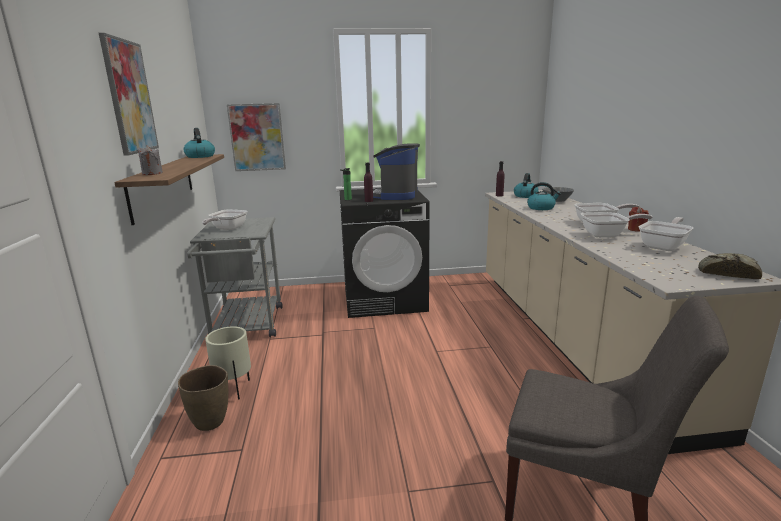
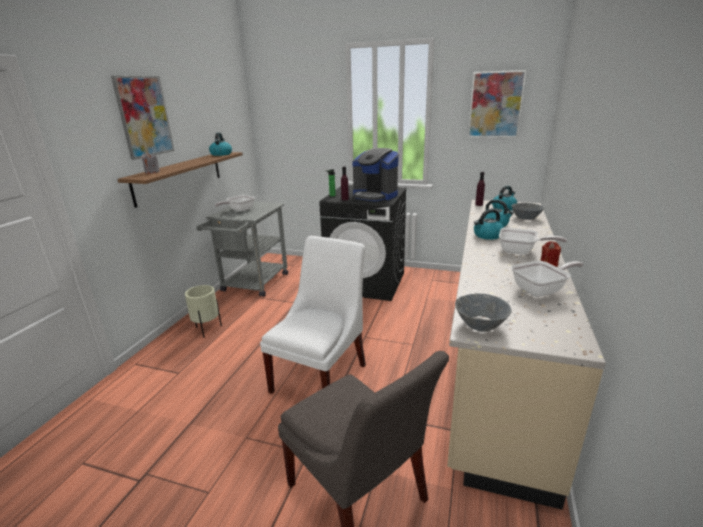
camera: 25 degrees right, 5 degrees up
brown vase [178,365,228,431] -> none
picture [227,103,286,171] -> picture moved to [468,70,526,138]
coffee machine [373,143,420,200] -> coffee machine turned 90 degrees counterclockwise [352,148,399,201]
frying pan [581,212,652,238] -> none
bread [698,253,762,279] -> none
none -> white chair [260,236,366,394]
none -> grey bowl [455,293,512,332]
none -> kettle [474,209,504,240]

